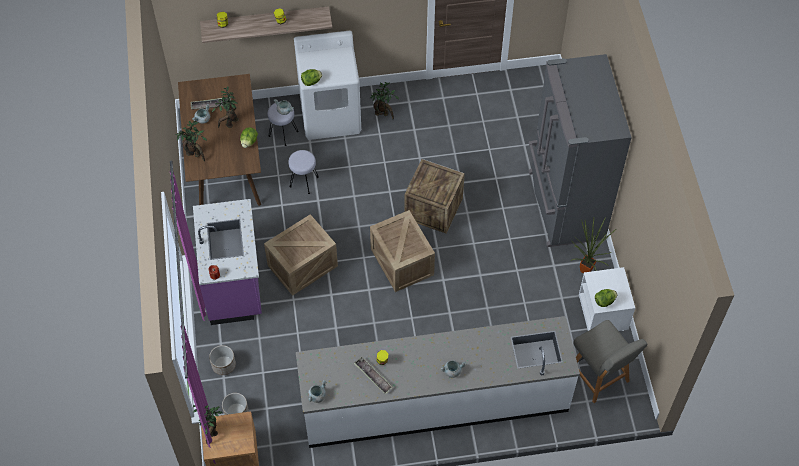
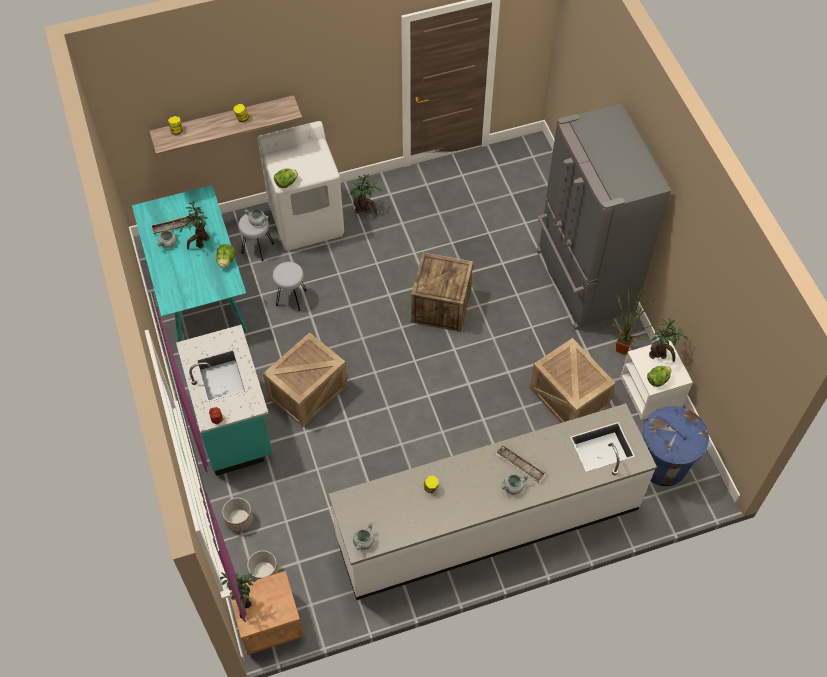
camera: 10 degrees left, 0 degrees up
potted plant [175,121,207,161] -> potted plant moved to [649,318,688,362]
brown dining table [178,74,261,206] -> turquoise dining table [132,185,248,342]
purple counter [193,199,262,325] -> turquoise counter [176,325,273,476]
tray [354,357,393,394] -> tray moved to [496,445,546,483]
crate [370,210,435,292] -> crate moved to [530,338,615,423]
grey chair [573,320,647,403] -> blue trash can [643,406,709,486]

